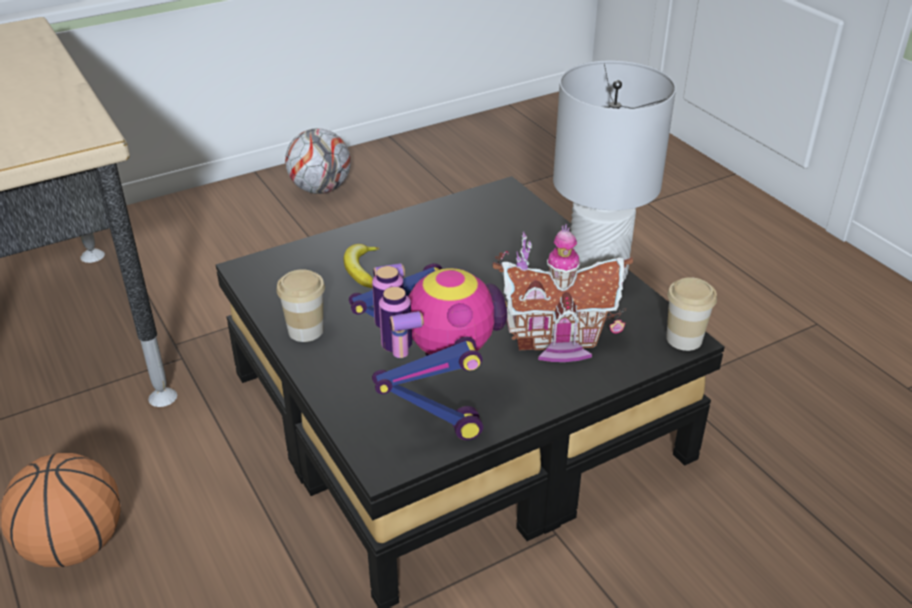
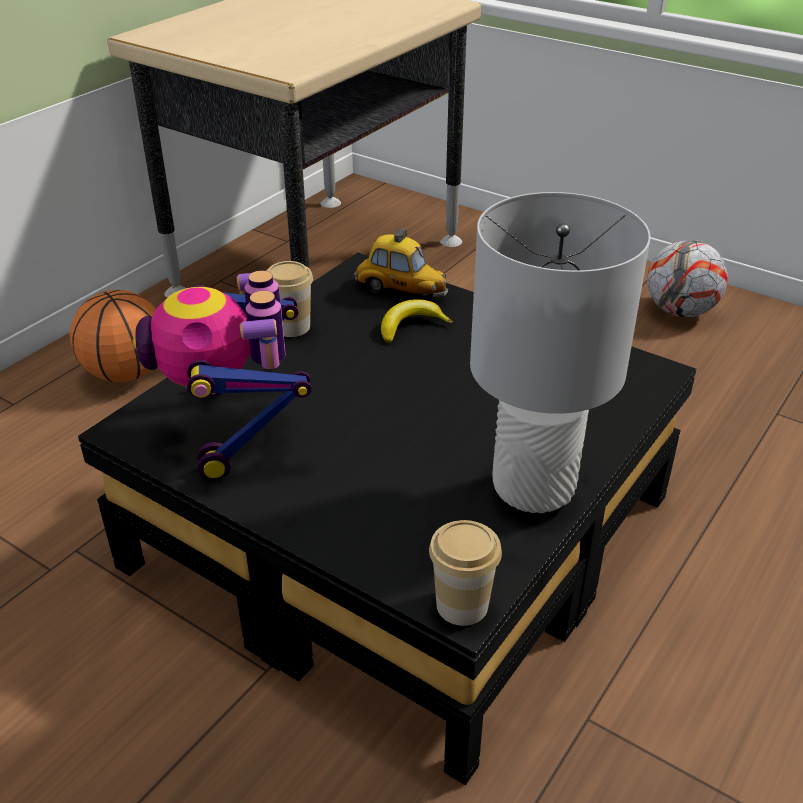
camera: 65 degrees right, 0 degrees up
toy robot [349,263,507,440] -> toy robot turned 120 degrees clockwise [133,270,312,480]
toy house [492,224,633,362] -> none
none -> toy car [355,228,448,298]

